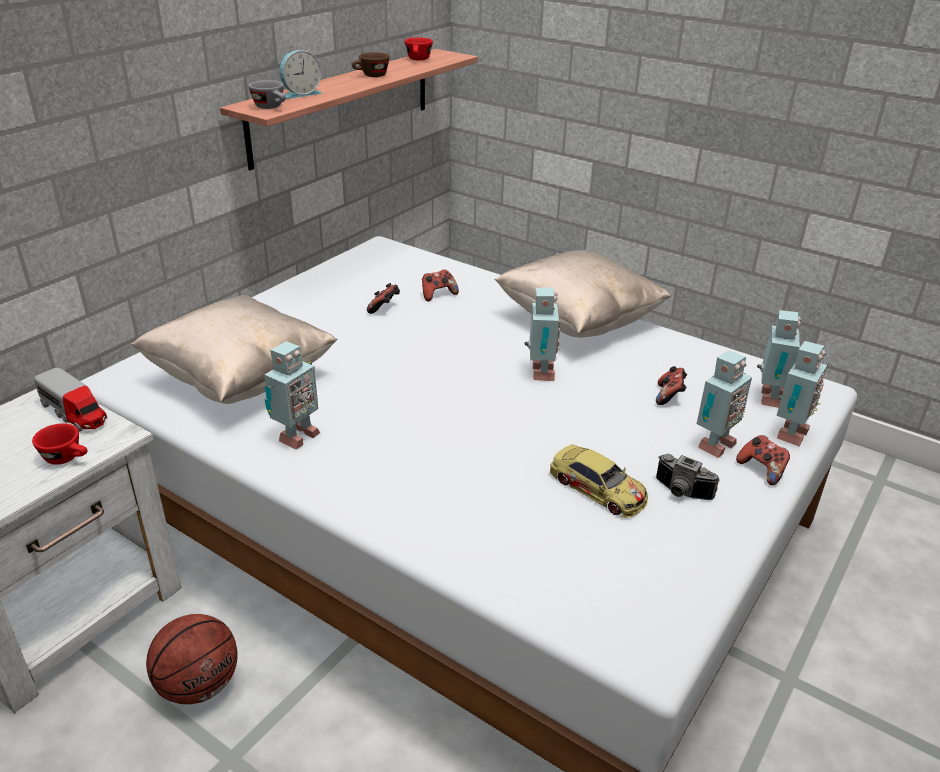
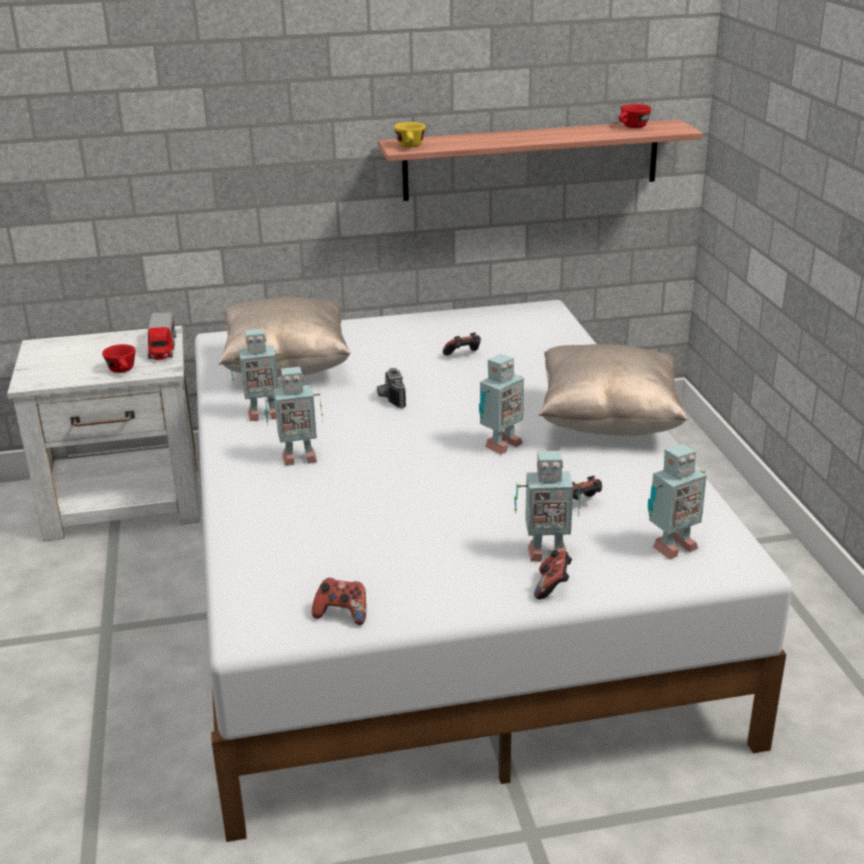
camera: 45 degrees right, 5 degrees down
basketball [146,614,238,704] -> none
grey cup [248,80,286,109] -> yellow cup [394,122,425,148]
alarm clock [279,50,322,99] -> none
brown cup [352,52,390,77] -> none
game controller [422,270,459,301] -> game controller moved to [312,578,366,625]
toy car [550,444,648,518] -> none
camera [656,454,720,500] -> camera moved to [377,368,406,408]
toy robot [777,341,827,446] -> toy robot moved to [265,367,323,466]

